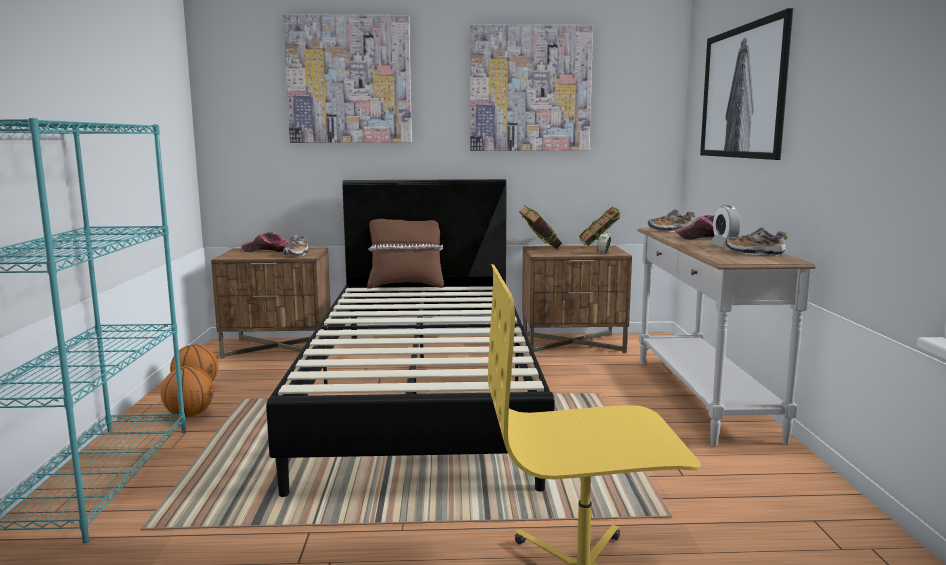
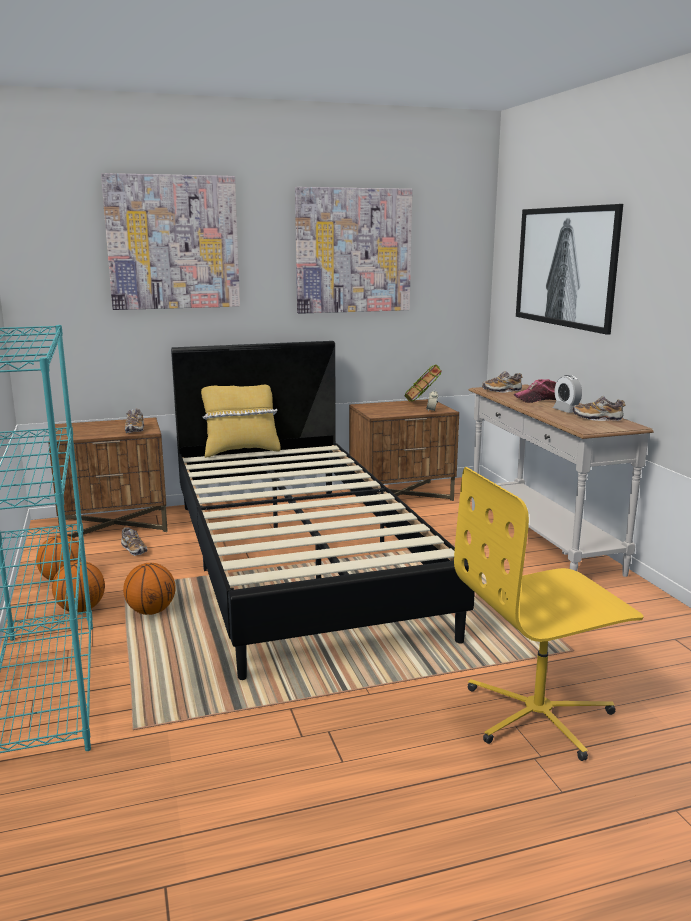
camera: 15 degrees left, 5 degrees up
cap [241,232,289,252] -> none
brown pillow [367,219,444,289] -> yellow pillow [201,385,281,458]
book [519,205,562,249] -> none
none -> shoe [121,527,148,556]
none -> basketball [123,563,175,615]

